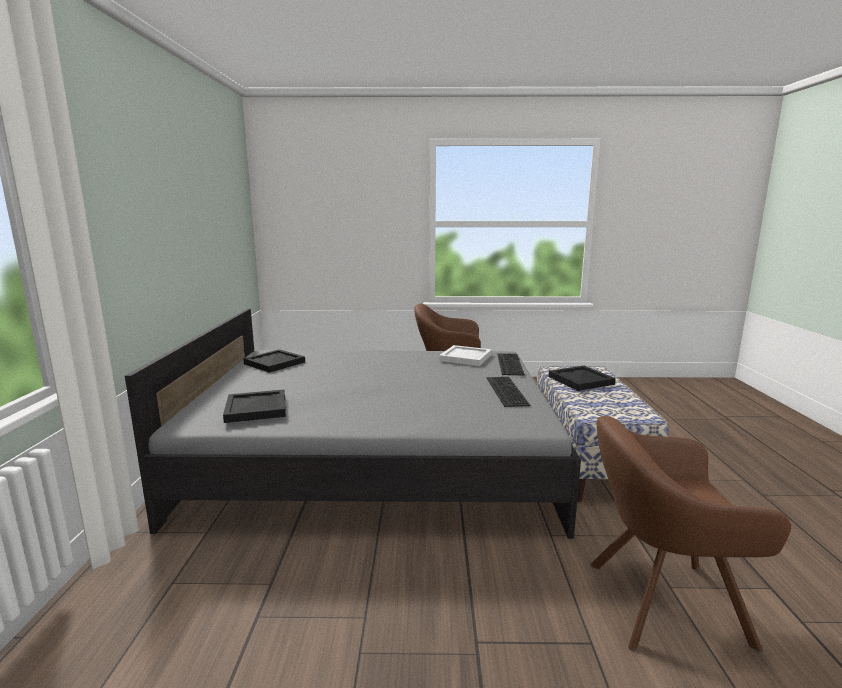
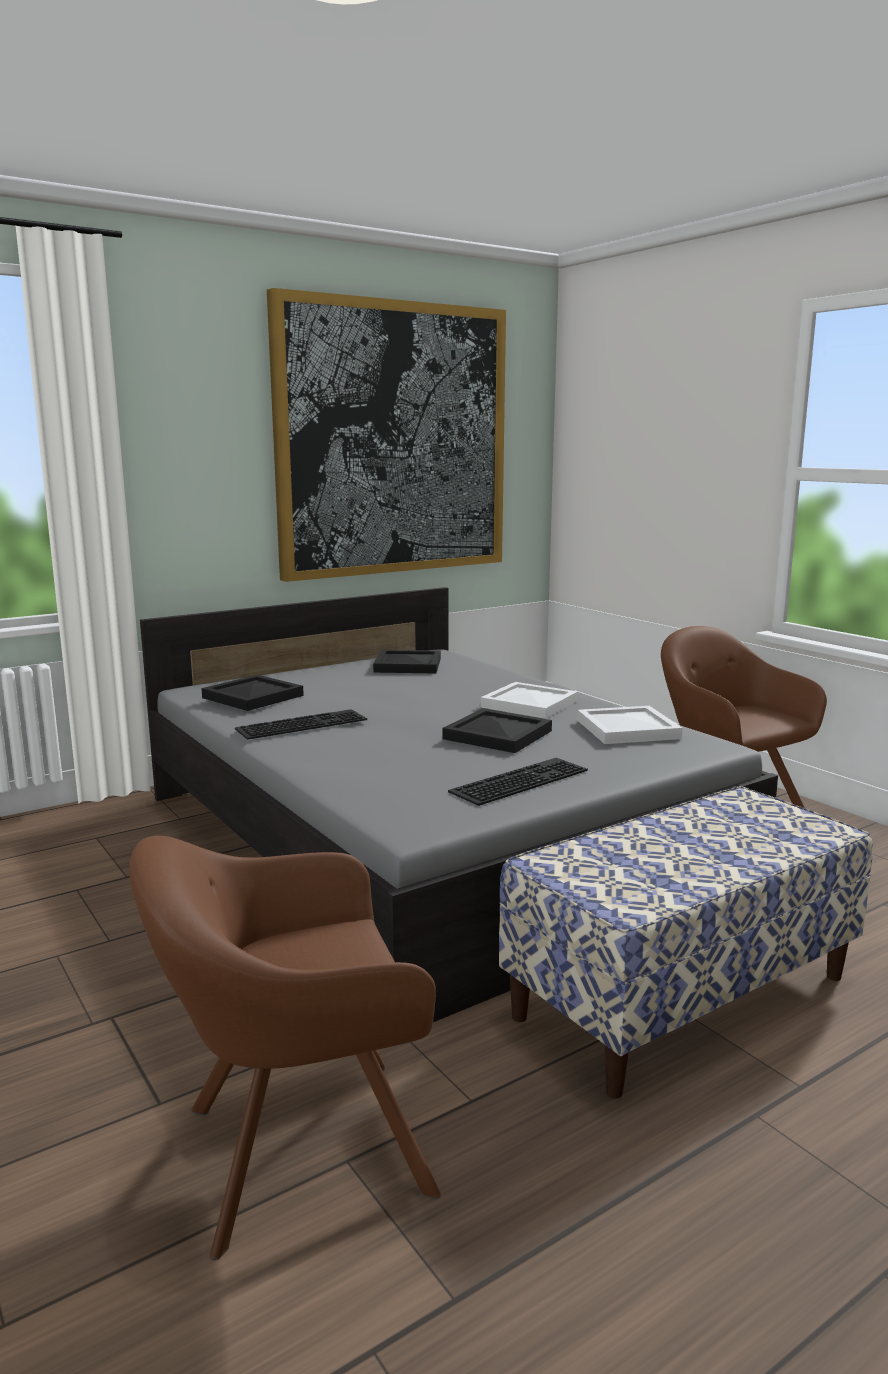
camera: 55 degrees right, 0 degrees up
keyboard [497,353,525,376] -> keyboard moved to [235,709,367,740]
black tray [548,366,616,391] -> black tray moved to [443,708,552,753]
brown armchair [590,416,791,652] -> brown armchair turned 75 degrees counterclockwise [129,836,441,1260]
none -> picture [267,288,506,582]
none -> white tray [480,682,578,719]

